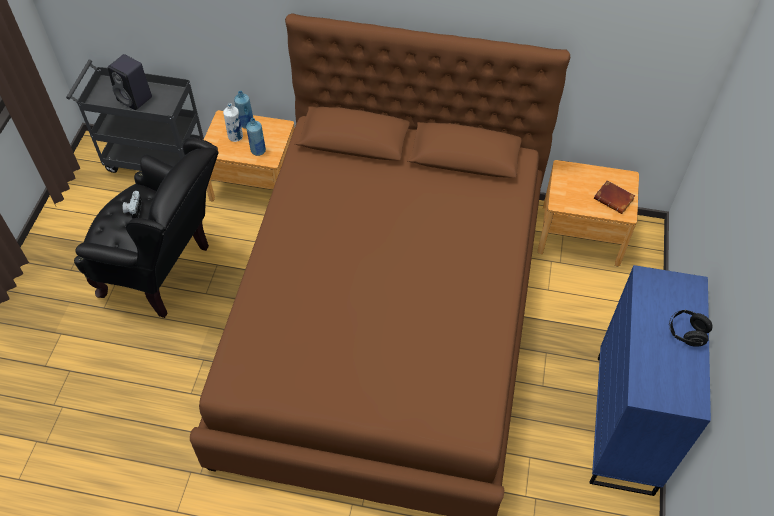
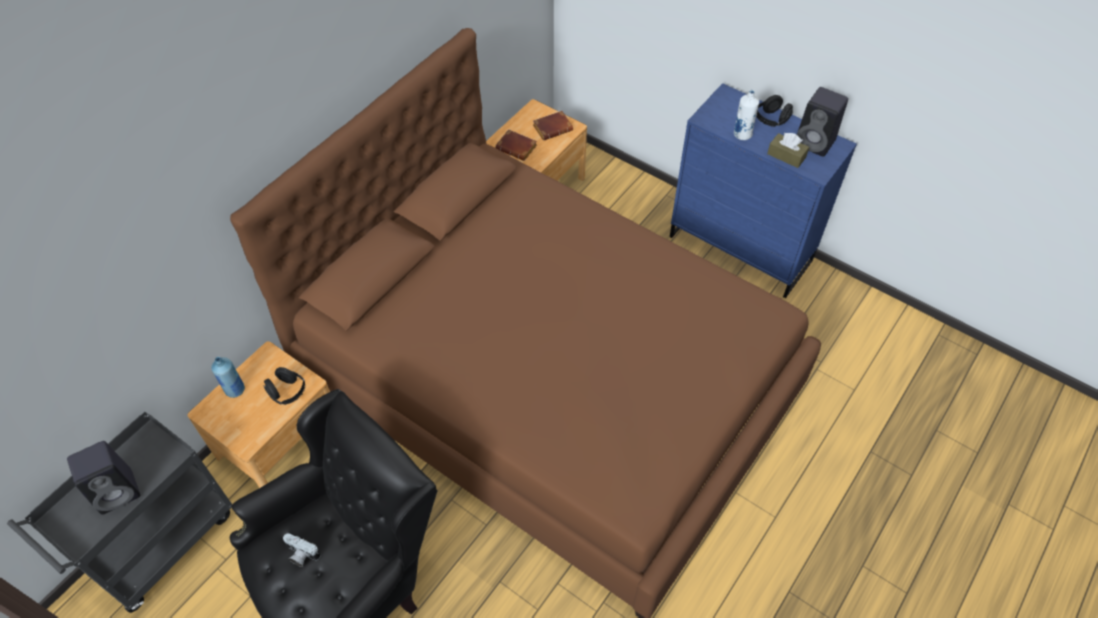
camera: 65 degrees left, 0 degrees up
white bottle [223,103,243,142] -> white bottle moved to [734,90,759,140]
blue bottle [246,118,266,156] -> black headphones [263,367,305,405]
none -> brown book [495,129,537,161]
none -> brown tissue box [767,133,809,168]
none -> black speaker [797,87,848,157]

